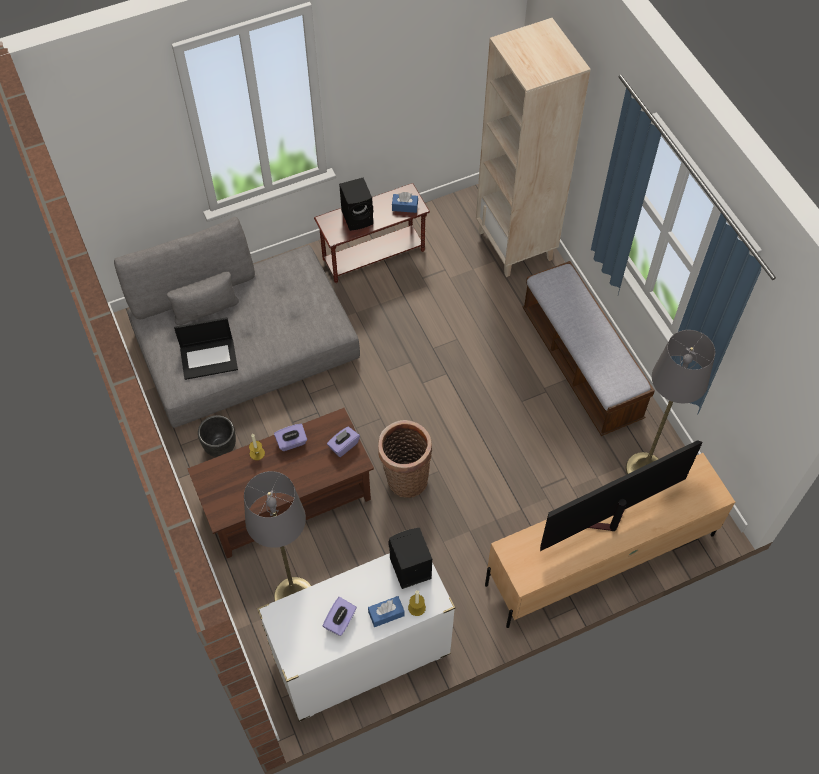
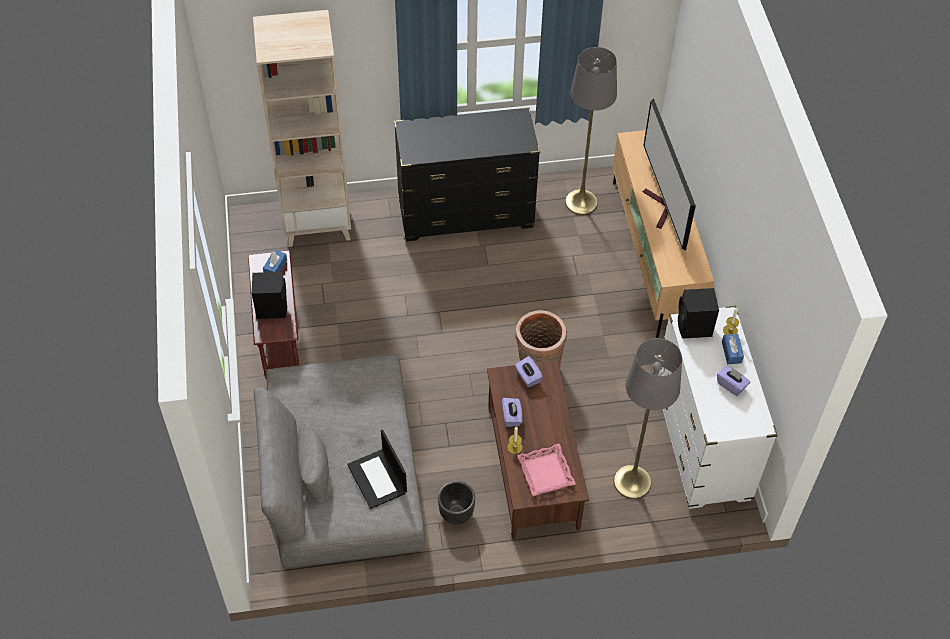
camera: 75 degrees left, 5 degrees down
laptop [174,317,238,380] -> laptop turned 150 degrees clockwise [348,429,407,509]
bench [523,261,655,436] -> black dresser [394,107,540,241]
none -> pink tray [517,444,576,496]

